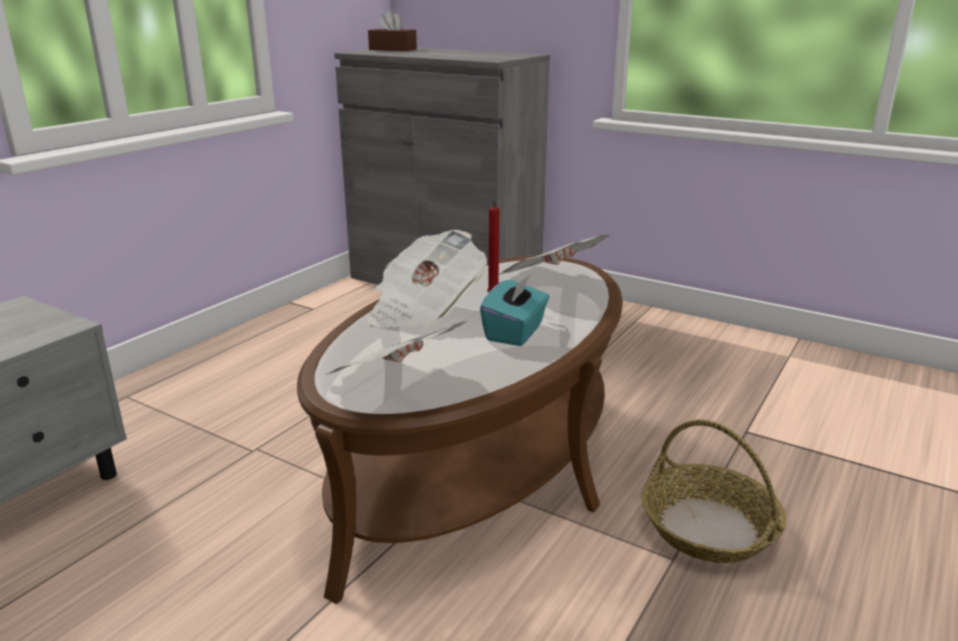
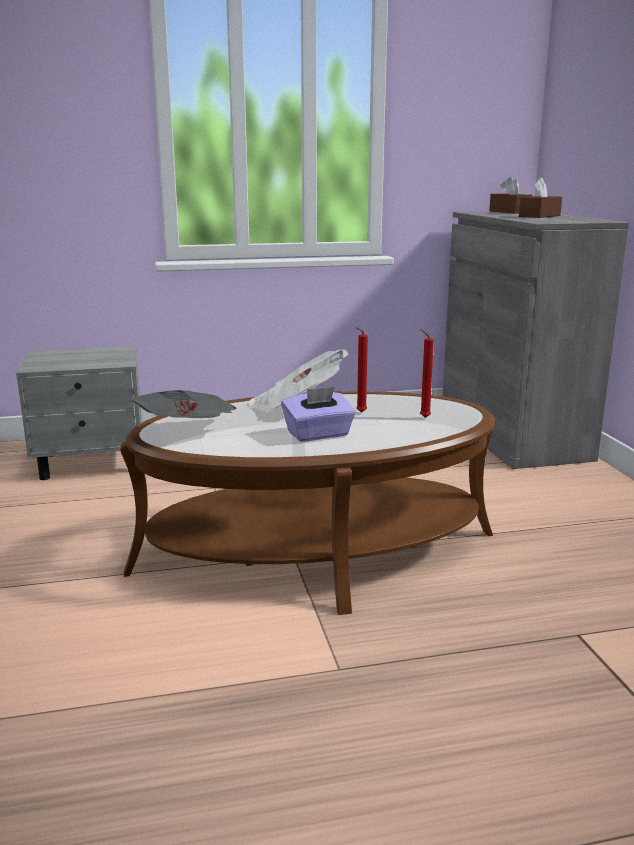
camera: 45 degrees right, 5 degrees down
turquoise tissue box [480,274,549,346] -> purple tissue box [281,387,356,442]
newspaper [500,235,610,274] -> red candle [420,329,434,418]
basket [641,419,786,563] -> none
none -> brown tissue box [519,178,562,218]

